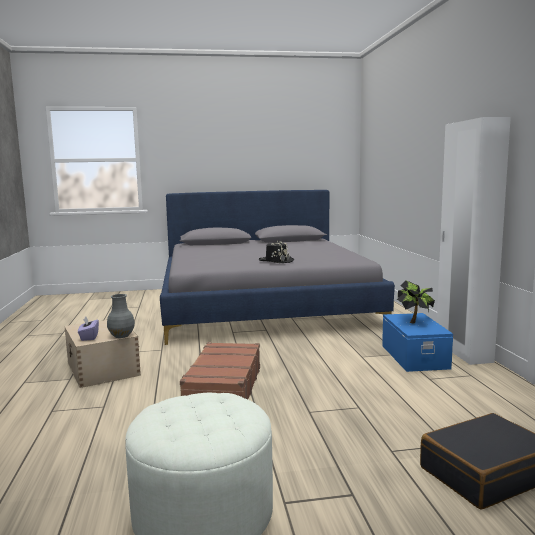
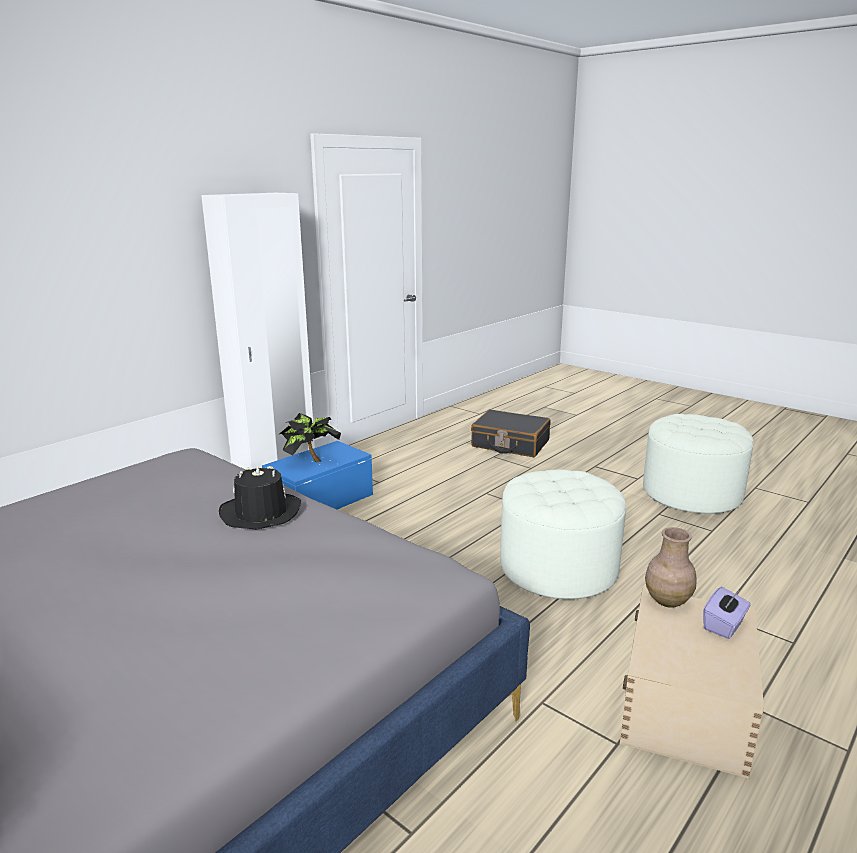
camera: 130 degrees left, 10 degrees up
grey vase [107,294,135,338] -> brown vase [645,527,697,608]
brown suitcase [180,342,260,399] -> white ottoman [500,470,626,599]

